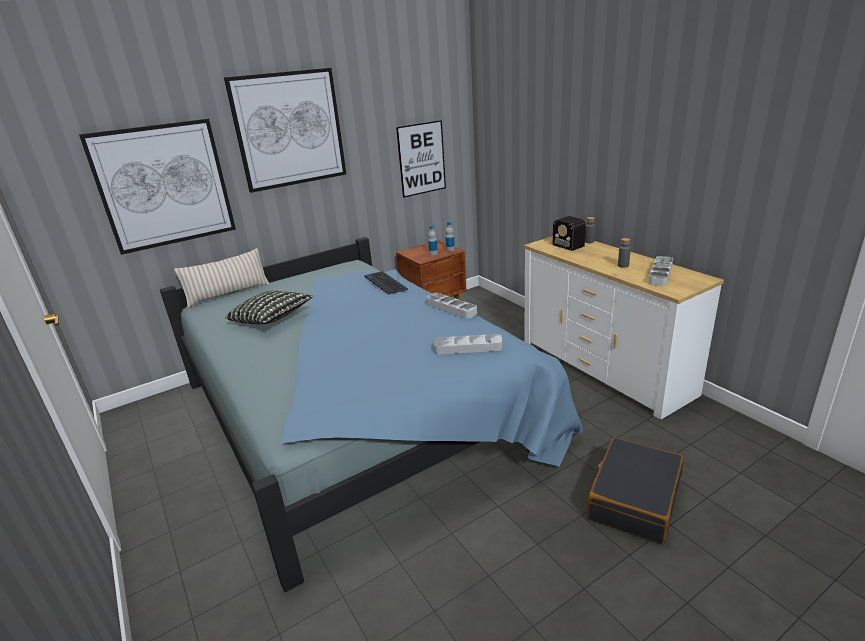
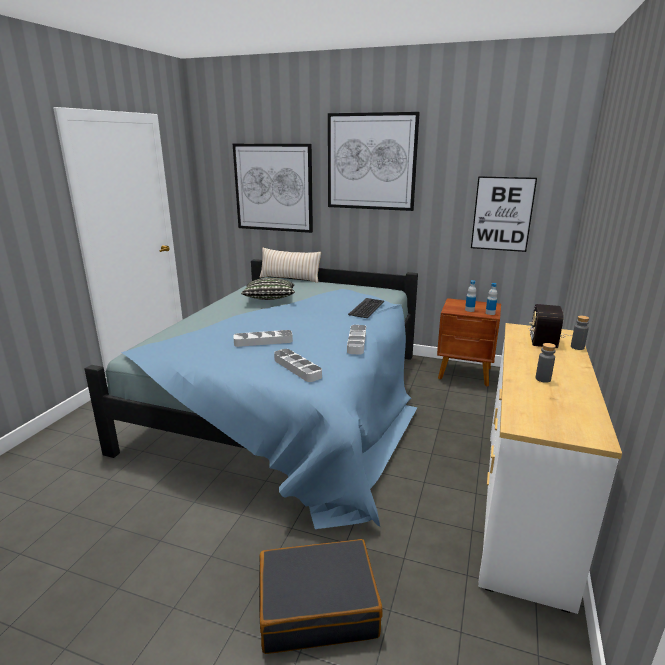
camera: 50 degrees right, 5 degrees down
grey tray [648,256,673,286] -> grey tray moved to [234,330,293,347]

